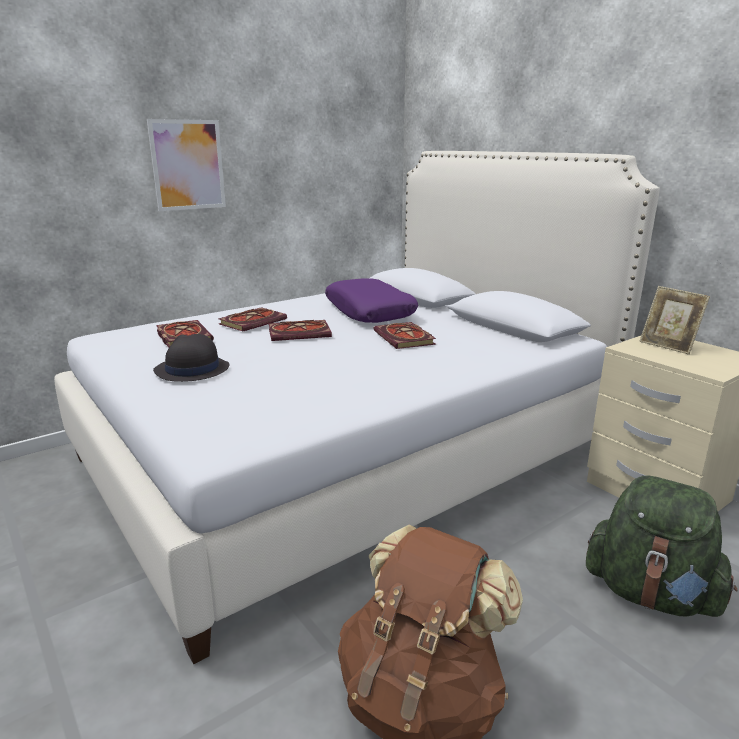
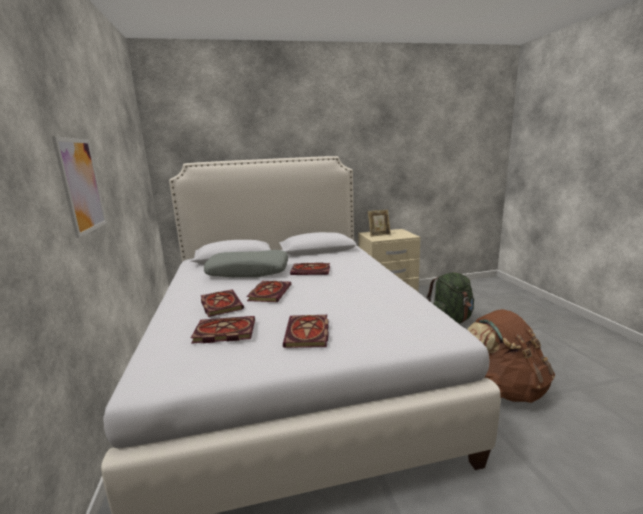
camera: 65 degrees left, 5 degrees down
black hat [153,334,230,382] -> book [283,315,329,348]
purple pillow [325,278,418,323] -> grey pillow [204,250,288,277]

